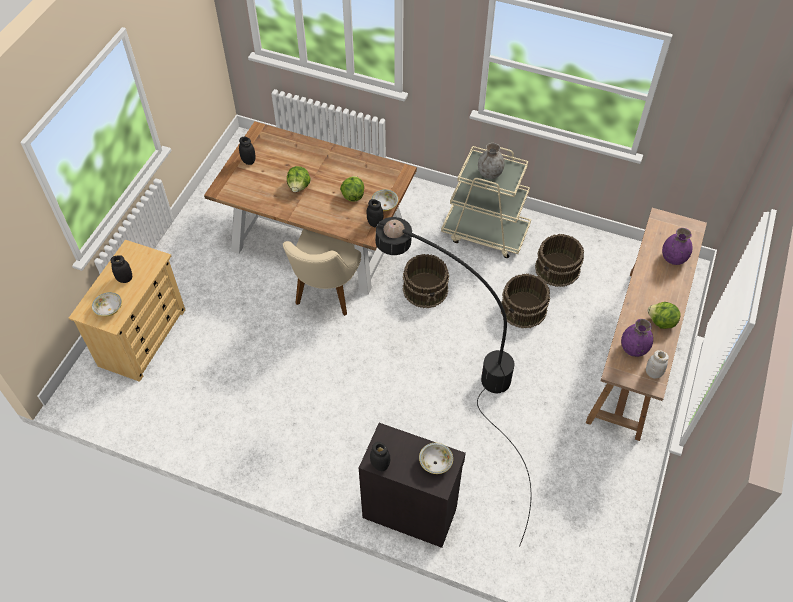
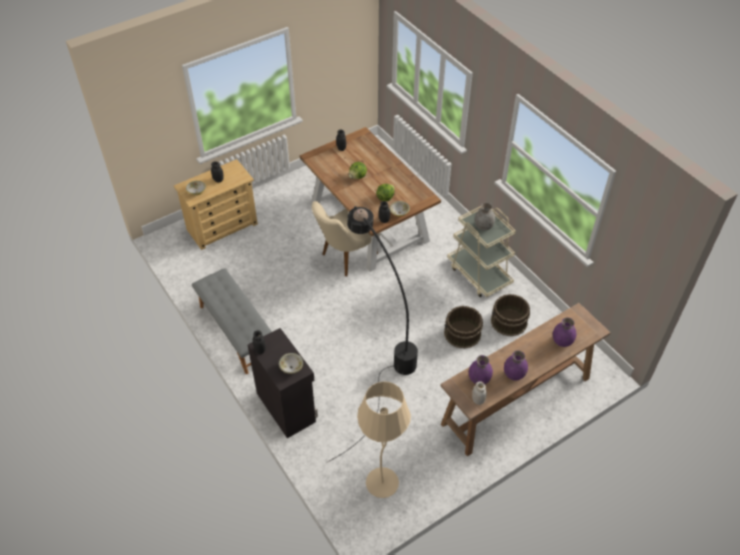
camera: 35 degrees right, 5 degrees down
brown bucket [403,254,449,308] -> none
lettuce [648,302,680,329] -> purple vase [504,350,528,380]
none -> grey bench [192,268,272,374]
none -> beige floor lamp [357,381,411,498]

